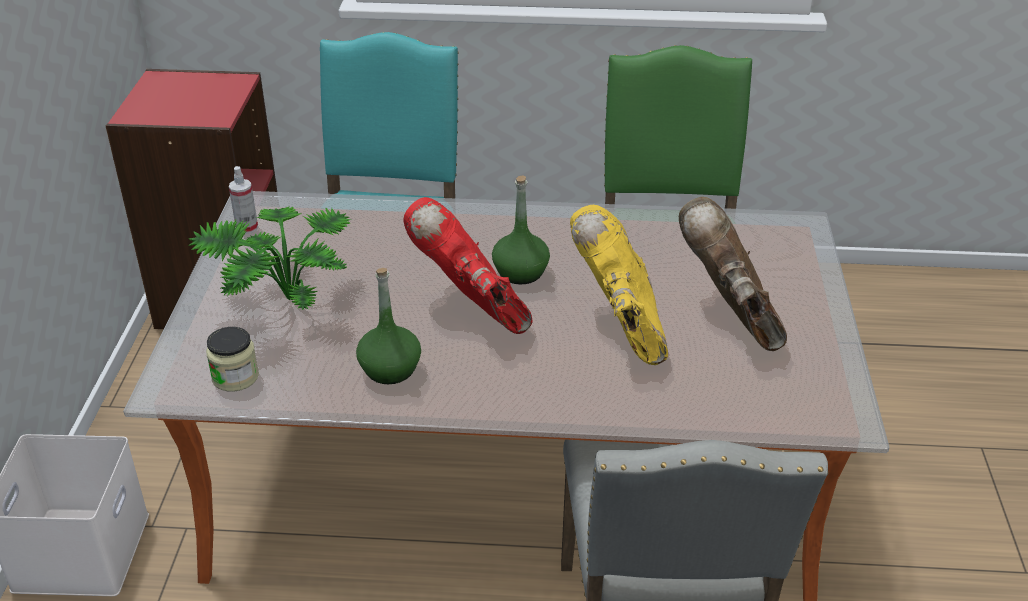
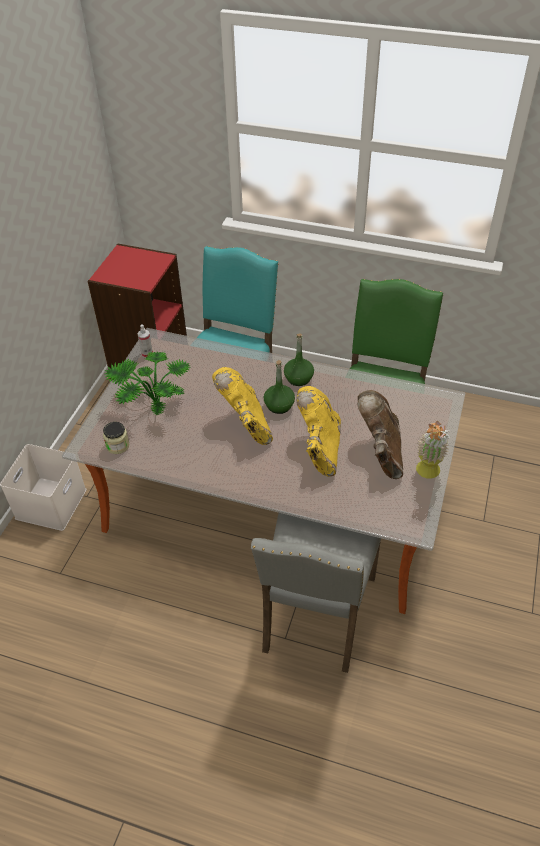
camera: 15 degrees right, 10 degrees up
green bottle [356,268,421,384] -> green bottle moved to [284,334,314,386]
red boot [403,197,532,334] -> yellow boot [212,367,273,445]
none -> potted plant [416,421,450,479]

